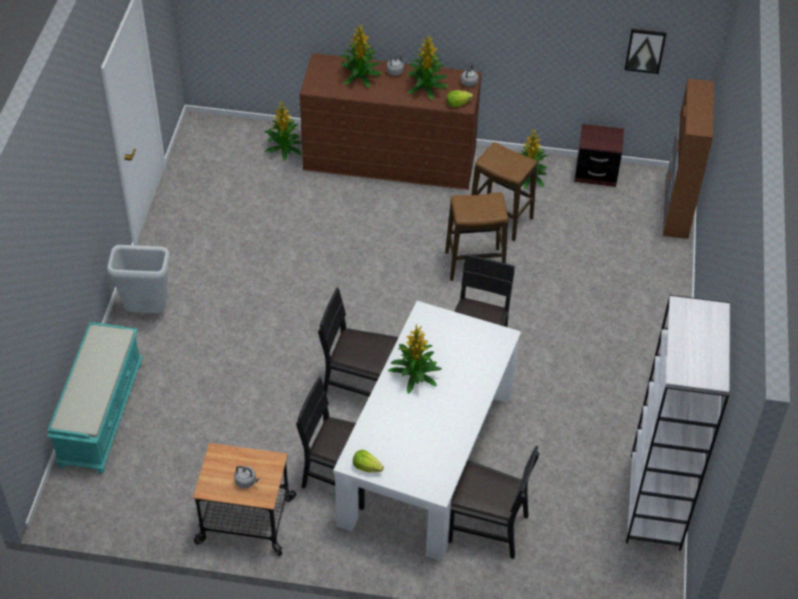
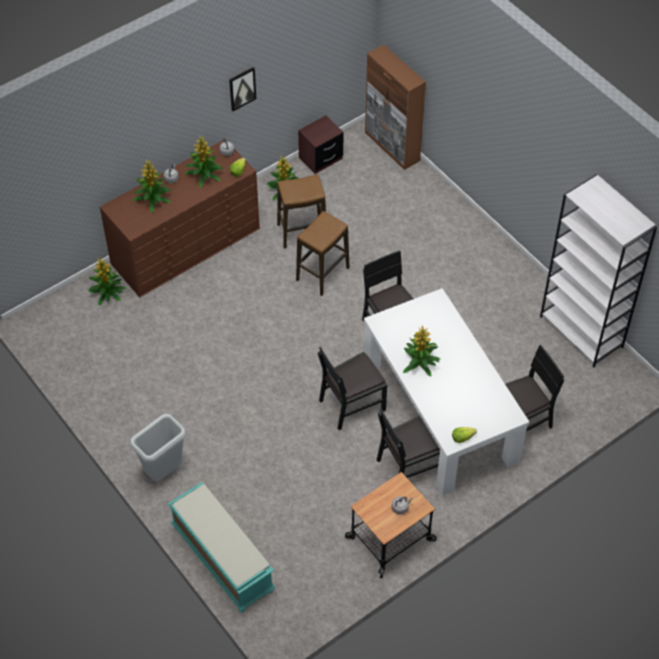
camera: 45 degrees left, 5 degrees up
picture [624,29,666,74] -> picture moved to [229,67,256,111]

